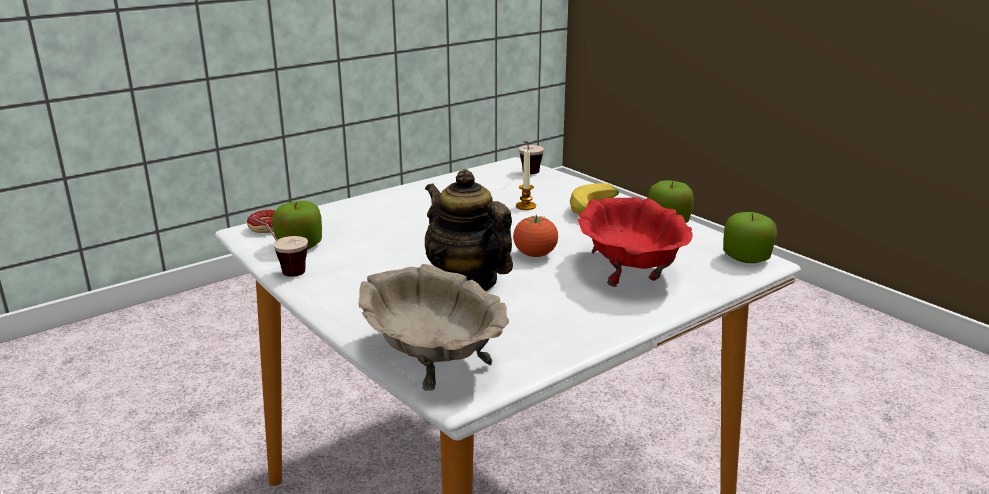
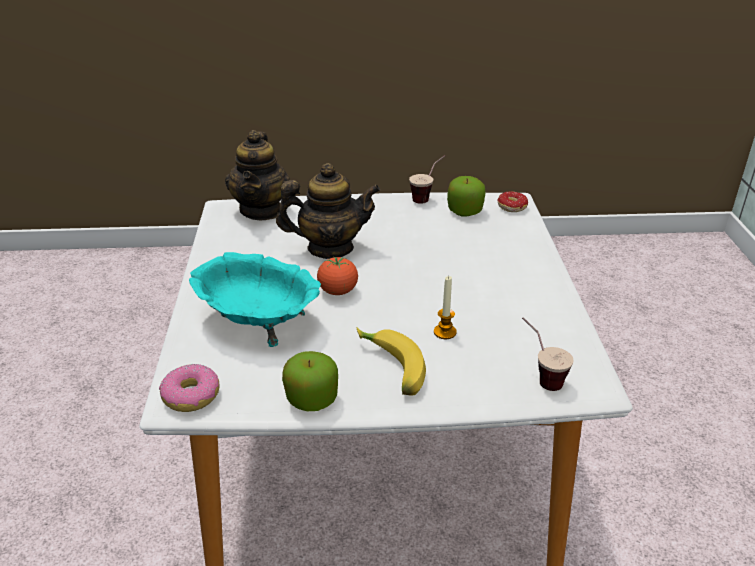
camera: 125 degrees right, 10 degrees up
beige bowl [358,264,509,391] -> teapot [225,130,290,220]
red bowl [578,197,693,287] -> turquoise bowl [189,252,321,347]
apple [723,212,777,263] -> donut [159,364,220,412]

